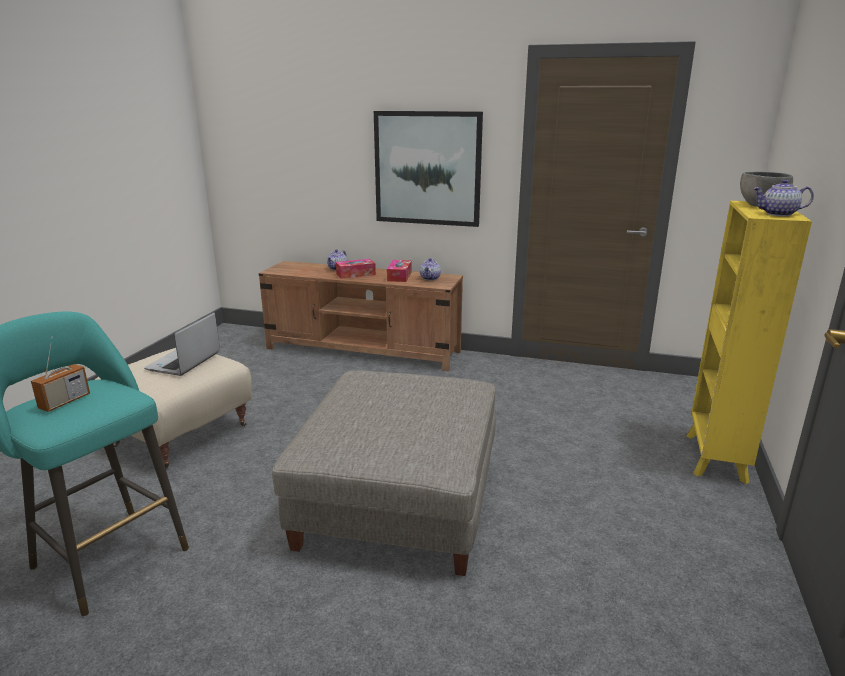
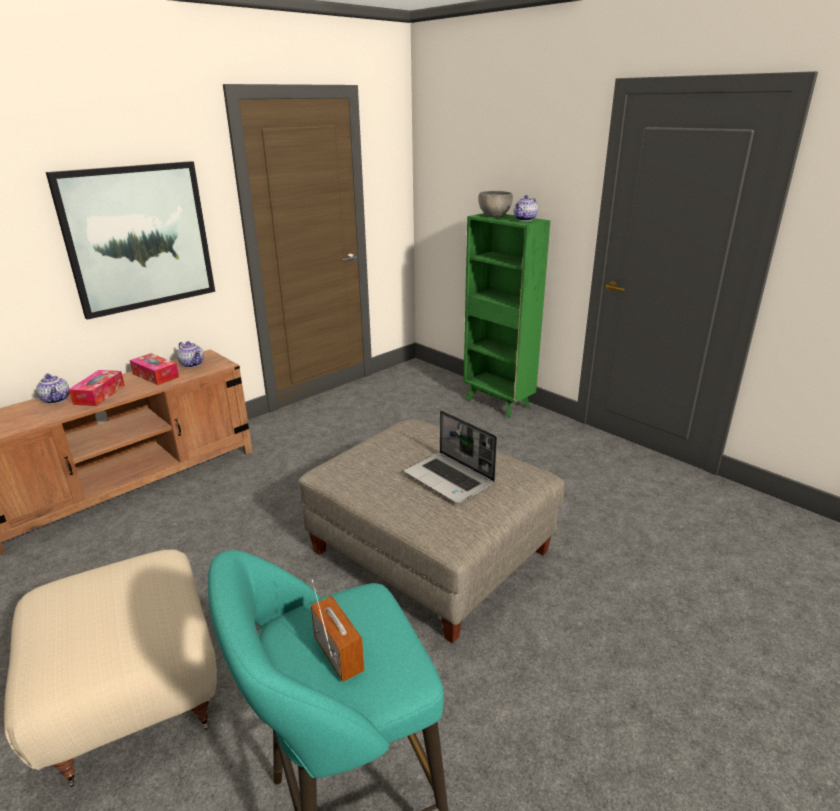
camera: 60 degrees left, 5 degrees up
laptop [144,313,220,376] -> laptop moved to [404,410,497,503]
yellow bookcase [686,201,812,484] -> green bookcase [463,213,550,418]

